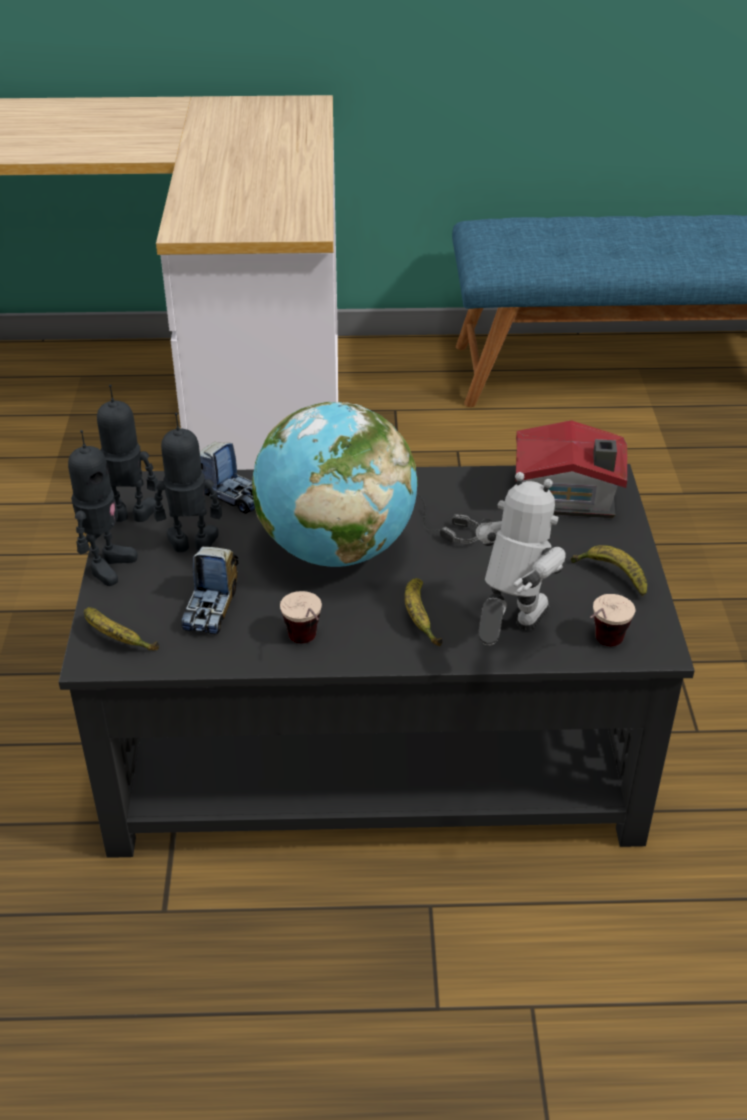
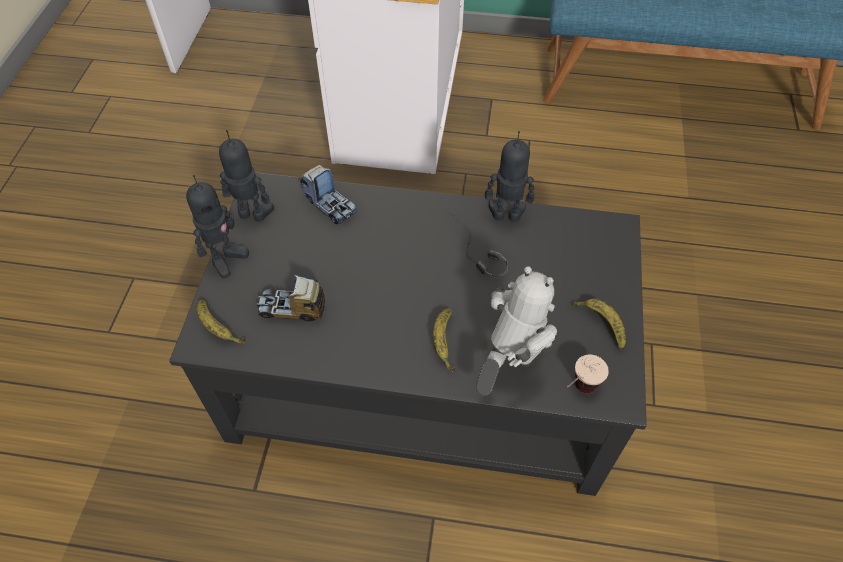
camera: 10 degrees right, 15 degrees up
toy robot [154,413,222,552] -> toy robot moved to [485,131,535,222]
toy truck [181,547,238,634] -> toy truck turned 75 degrees clockwise [256,275,325,321]
globe [252,402,418,567] -> none
cup [280,591,322,643] -> none
toy house [515,420,627,518] -> none

